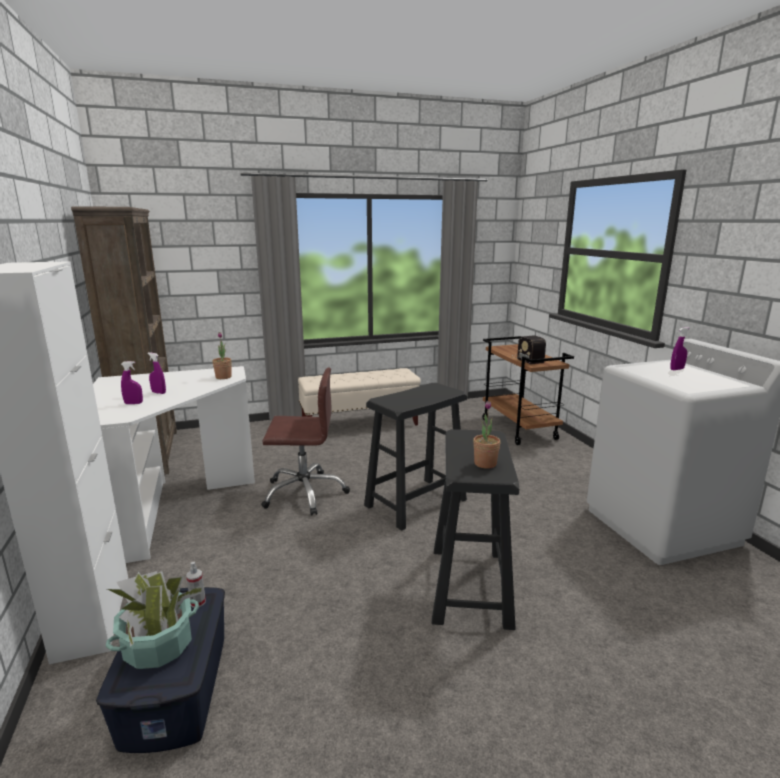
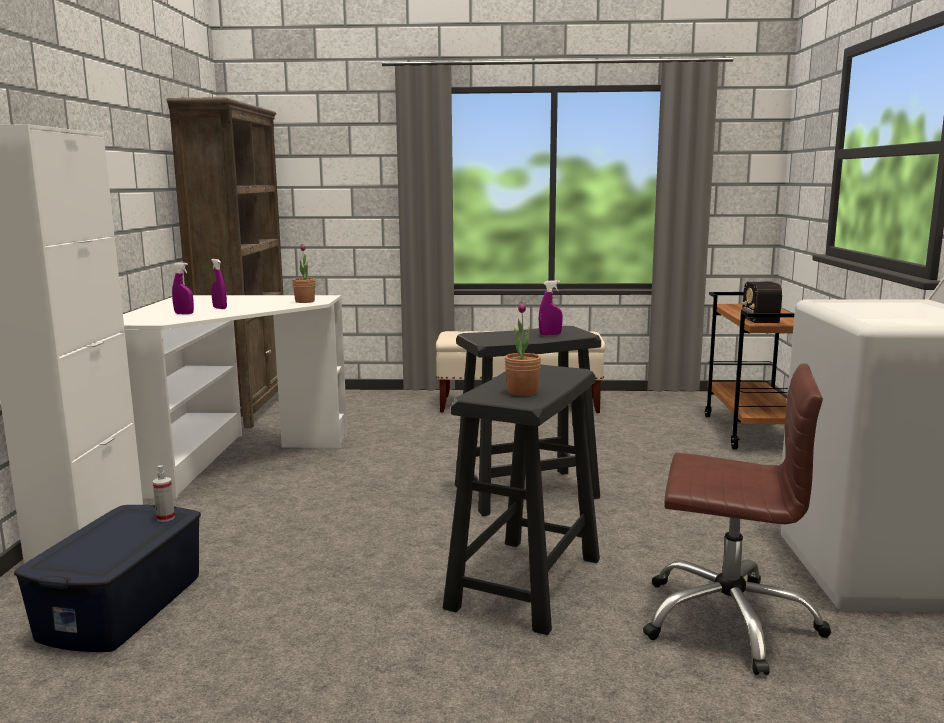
camera: 20 degrees right, 5 degrees down
potted plant [106,571,204,669] -> none
brown office chair [261,367,350,516] -> brown office chair moved to [643,364,831,675]
purple spray bottle [670,327,690,370] -> purple spray bottle moved to [539,280,563,335]

